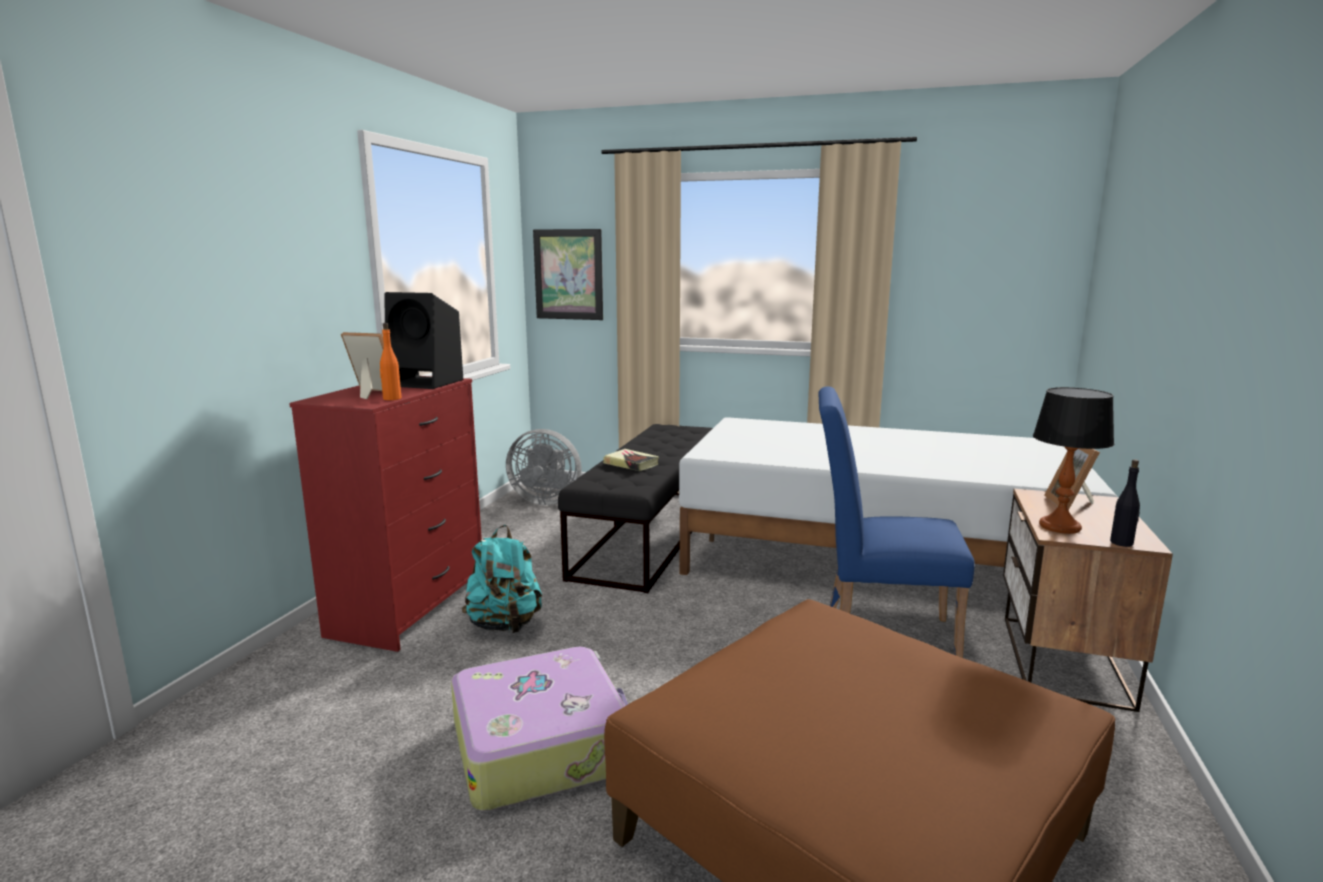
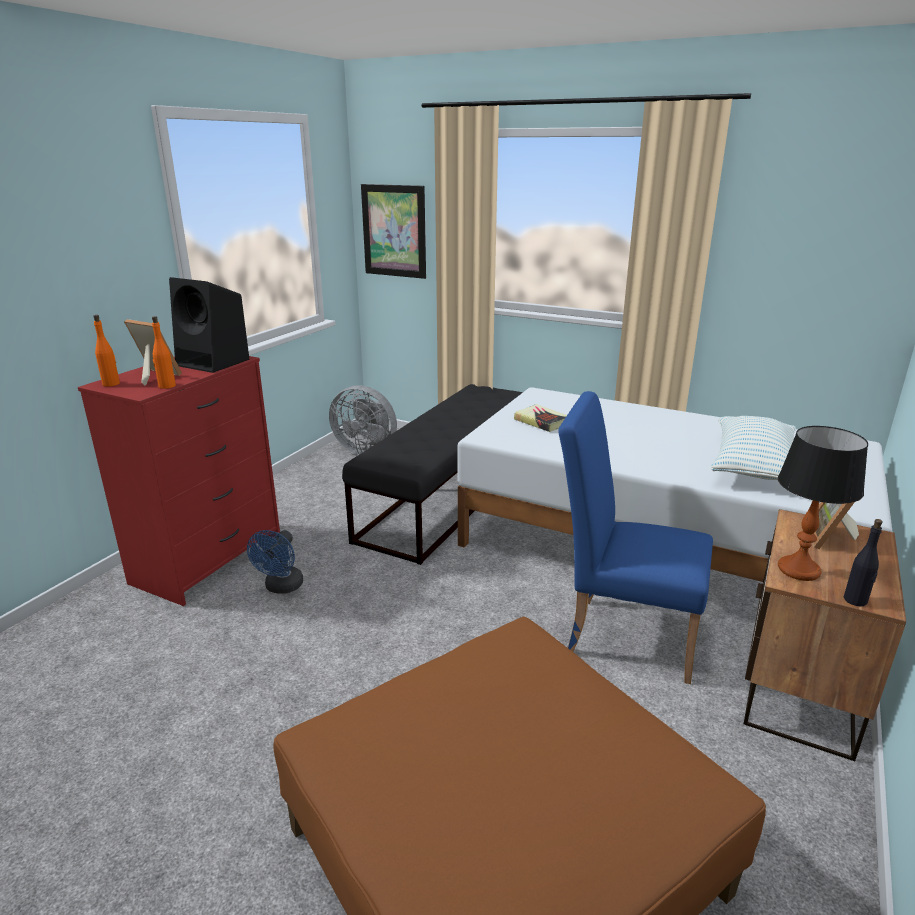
camera: 10 degrees right, 10 degrees up
suitcase [451,647,628,811] -> none
turquoise backpack [462,525,542,633] -> blue fan [247,530,303,594]
book [603,449,659,471] -> book moved to [514,404,567,432]
none -> orange bottle [93,315,120,386]
none -> pillow [711,416,796,480]

